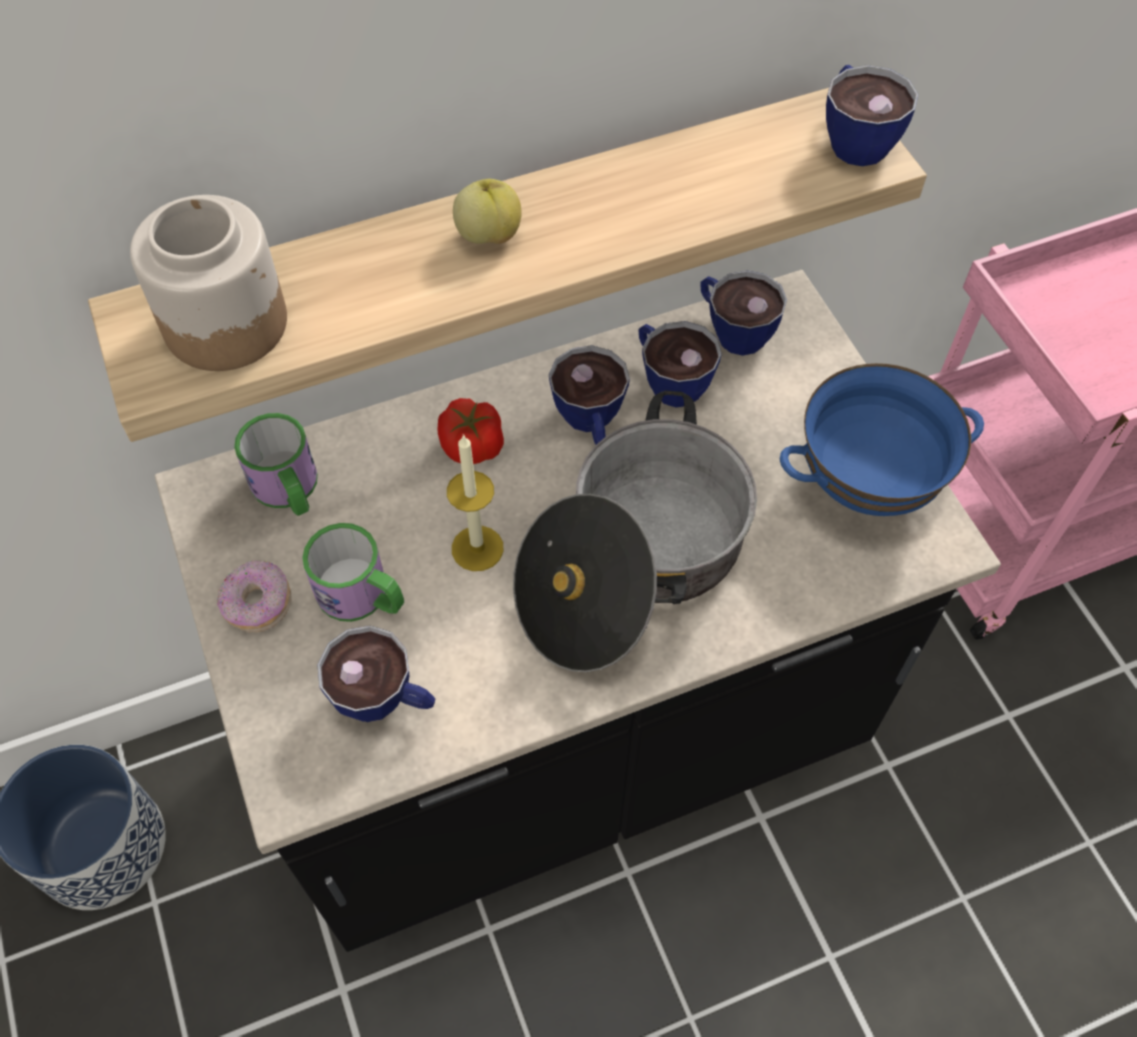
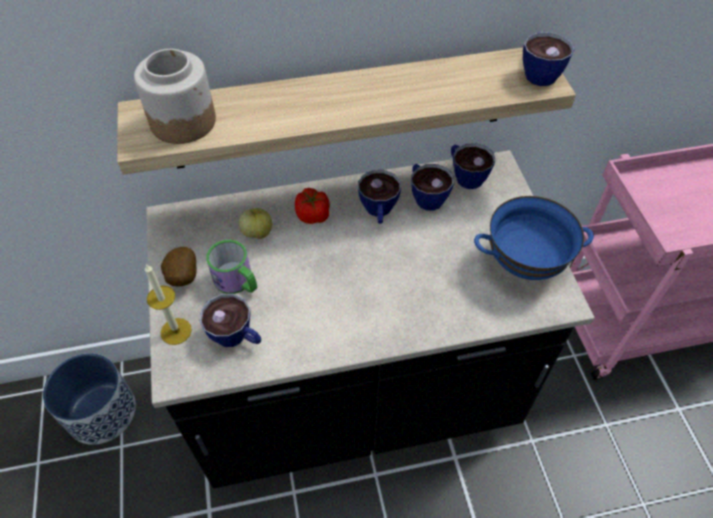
camera: 10 degrees right, 5 degrees down
donut [217,560,292,632] -> potato [161,247,196,286]
mug [234,413,318,516] -> none
candle [447,434,504,571] -> candle moved to [145,264,192,345]
apple [453,179,522,244] -> apple moved to [239,208,272,239]
cooking pot [513,390,757,672] -> none

